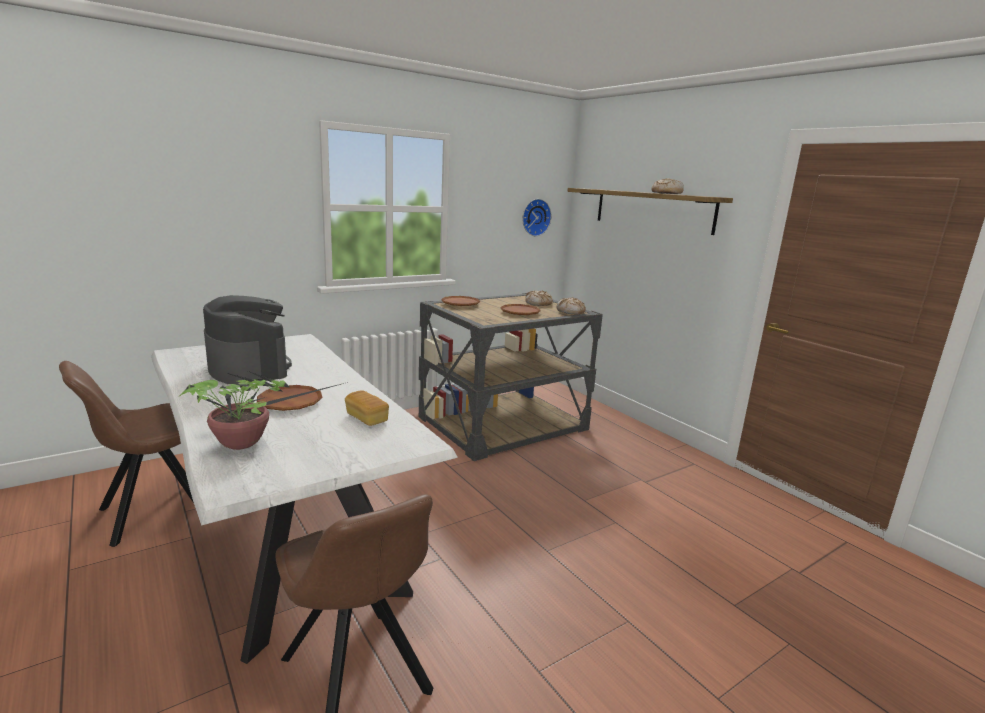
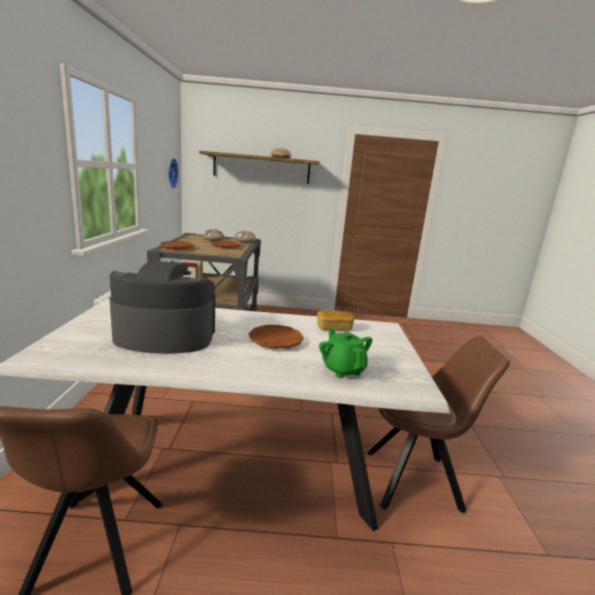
camera: 55 degrees left, 0 degrees up
potted plant [179,371,348,450] -> green teapot [319,328,372,378]

